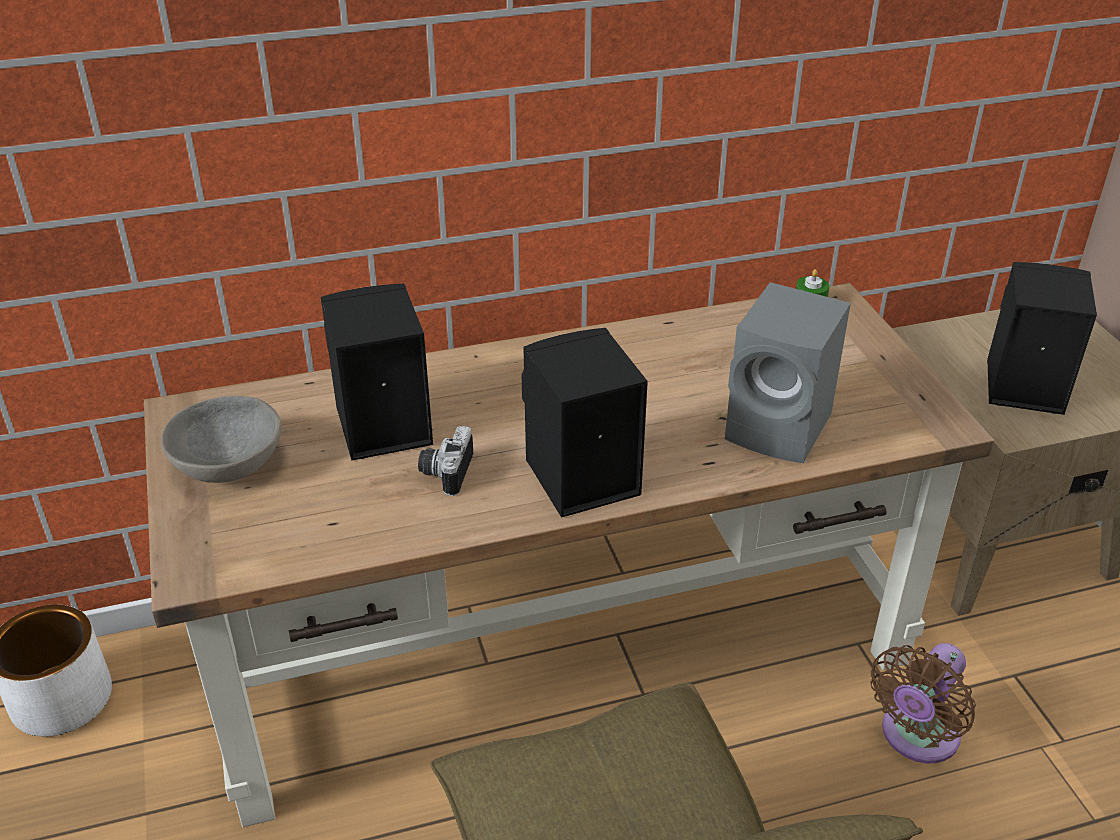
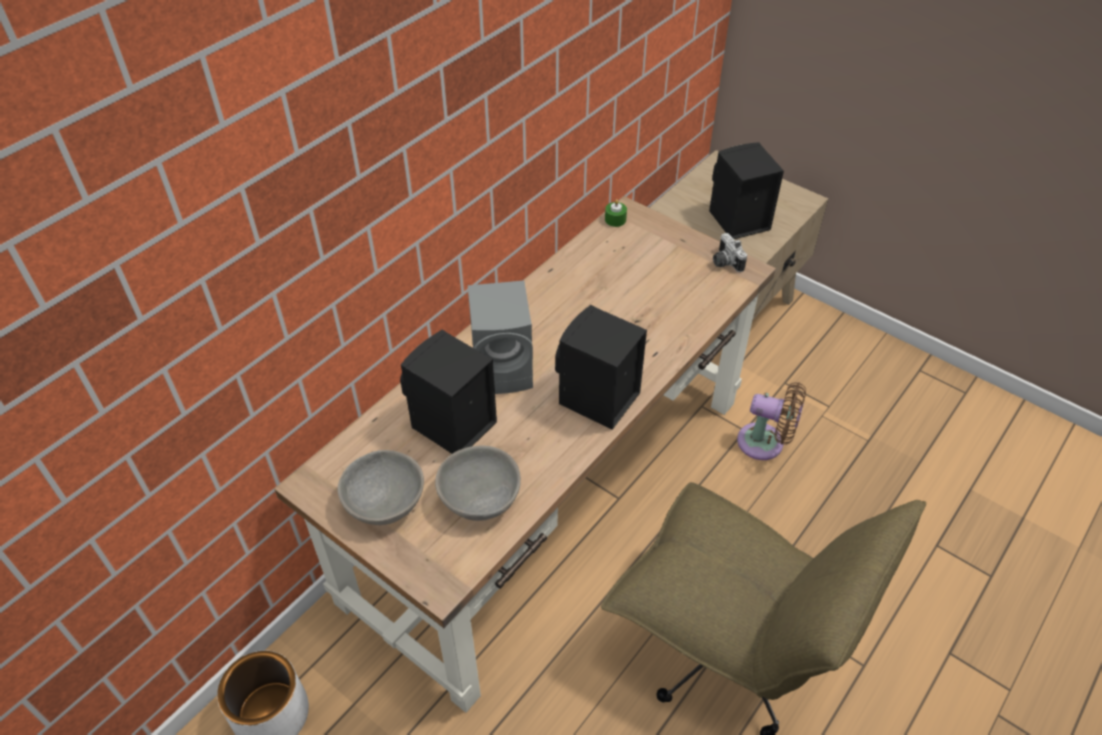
camera: 35 degrees left, 10 degrees up
camera [418,426,473,496] -> camera moved to [713,233,747,272]
grey speaker [725,282,851,463] -> grey speaker moved to [468,280,533,394]
brown fan [870,643,976,763] -> brown fan turned 75 degrees counterclockwise [737,382,806,460]
none -> grey bowl [435,446,521,521]

